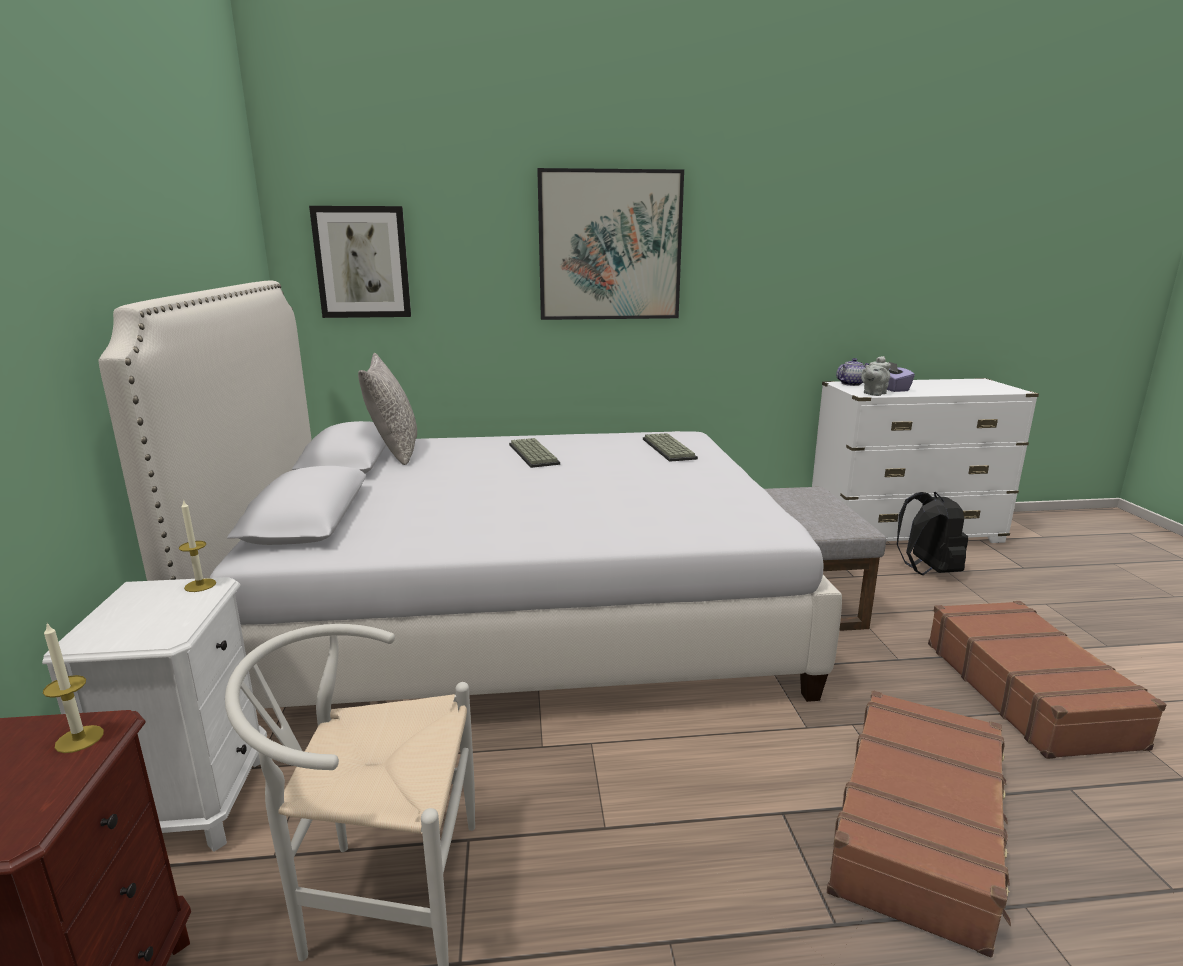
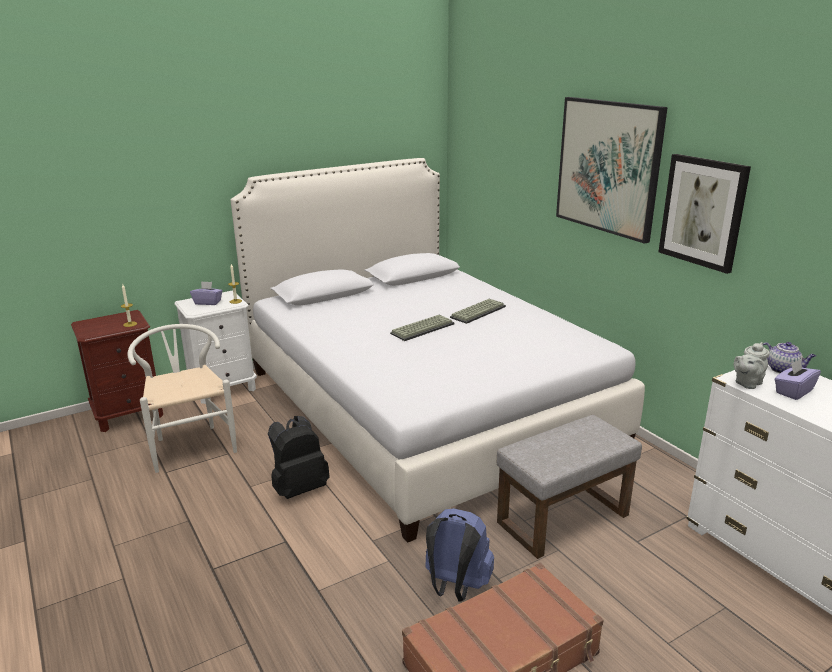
camera: 65 degrees right, 5 degrees up
picture [309,206,411,318] -> picture moved to [658,154,751,274]
grey pillow [358,353,417,465] -> none
keyboard [643,433,698,462] -> keyboard moved to [390,315,454,341]
brown suitcase [827,690,1011,957] -> none
grey teapot [861,356,891,396] -> grey teapot turned 60 degrees counterclockwise [734,342,769,389]
black backpack [897,492,968,575] -> black backpack moved to [268,416,330,499]
none -> purple tissue box [190,281,222,305]
none -> blue backpack [425,508,494,602]

